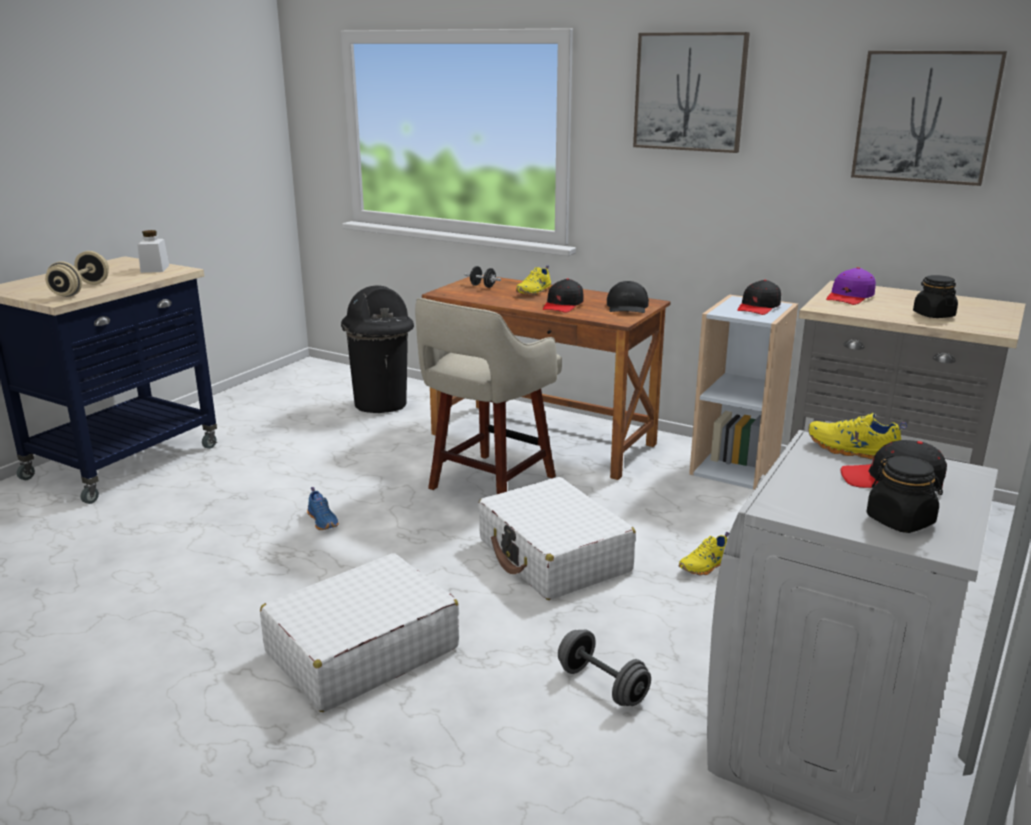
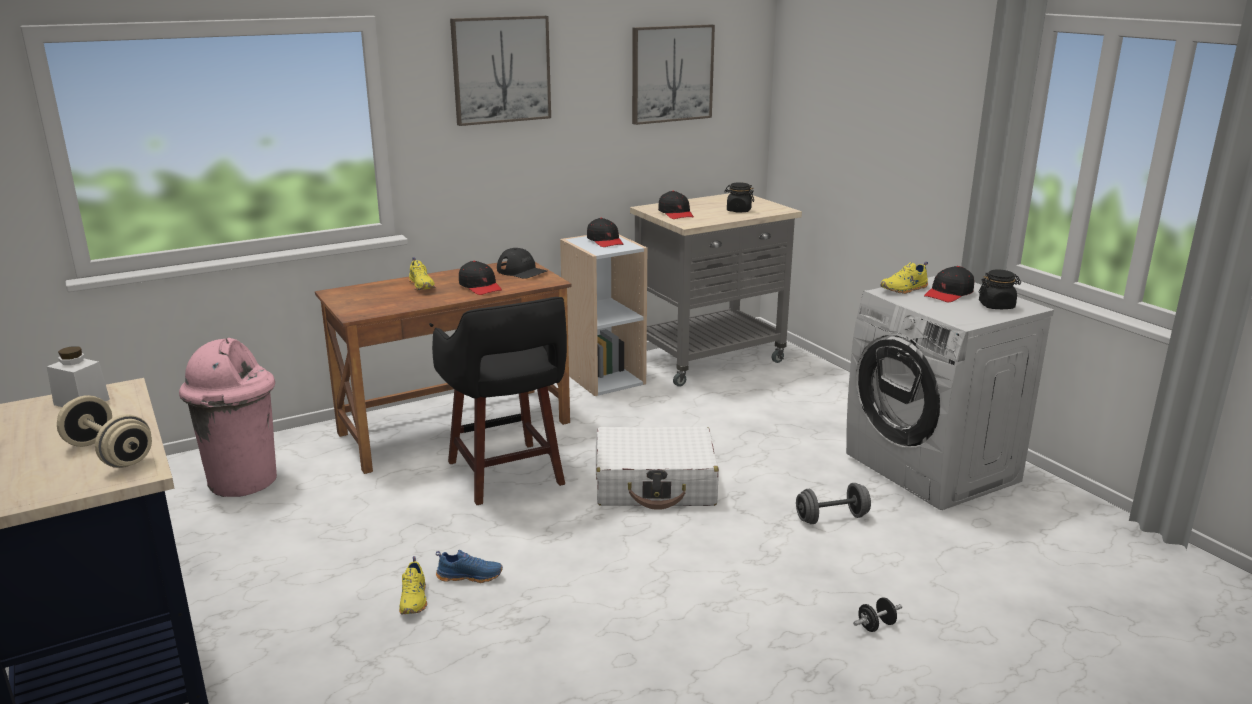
camera: 60 degrees left, 0 degrees up
white suitcase [260,553,459,712] -> none
black trash can [341,286,414,413] -> pink trash can [179,338,277,497]
beige stool [415,298,562,494] -> black stool [432,297,567,505]
black dumbbell [465,266,501,288] -> black dumbbell moved to [853,597,902,632]
yellow shoe [679,532,729,576] -> yellow shoe moved to [399,556,427,614]
purple cap [826,267,876,305] -> black cap [658,190,694,219]

